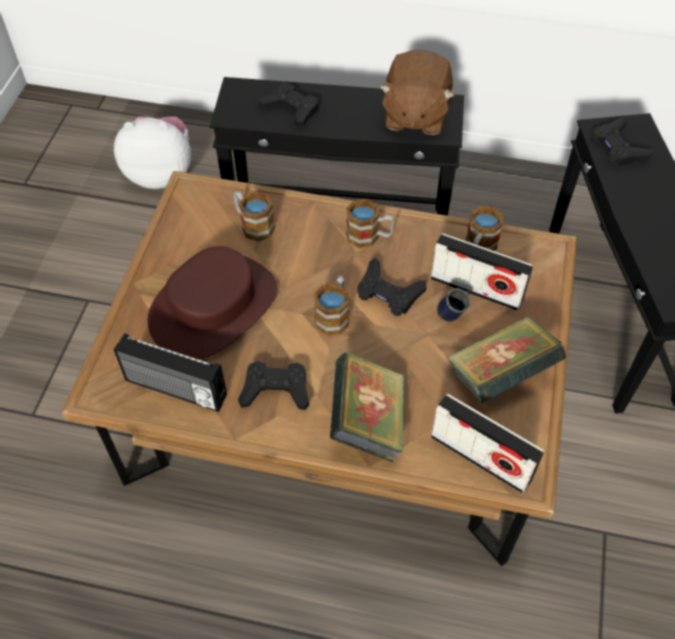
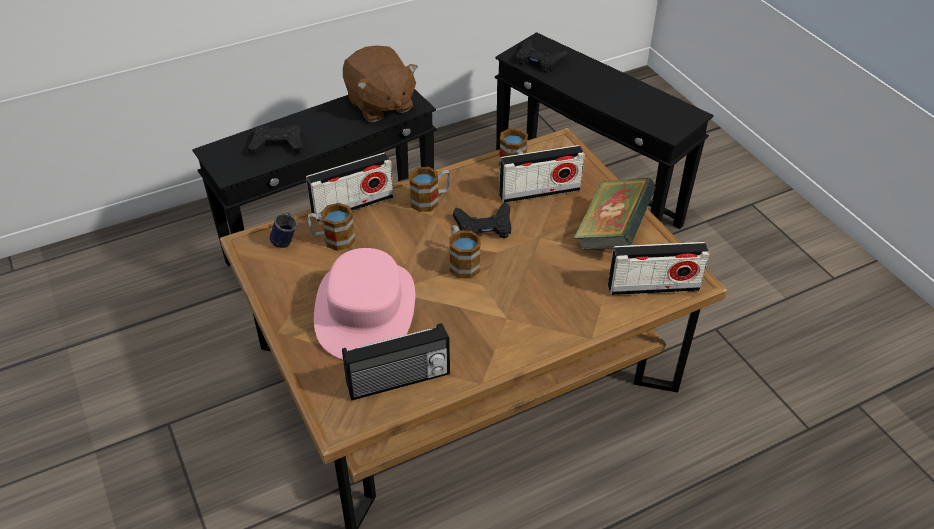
camera: 40 degrees left, 10 degrees down
plush toy [114,116,191,189] -> none
brown hat [148,246,277,359] -> pink hat [314,248,415,360]
black game controller [238,361,309,410] -> none
book [330,352,404,462] -> none
blue mug [437,288,471,322] -> blue mug moved to [270,213,297,248]
none -> radio [306,153,394,222]

